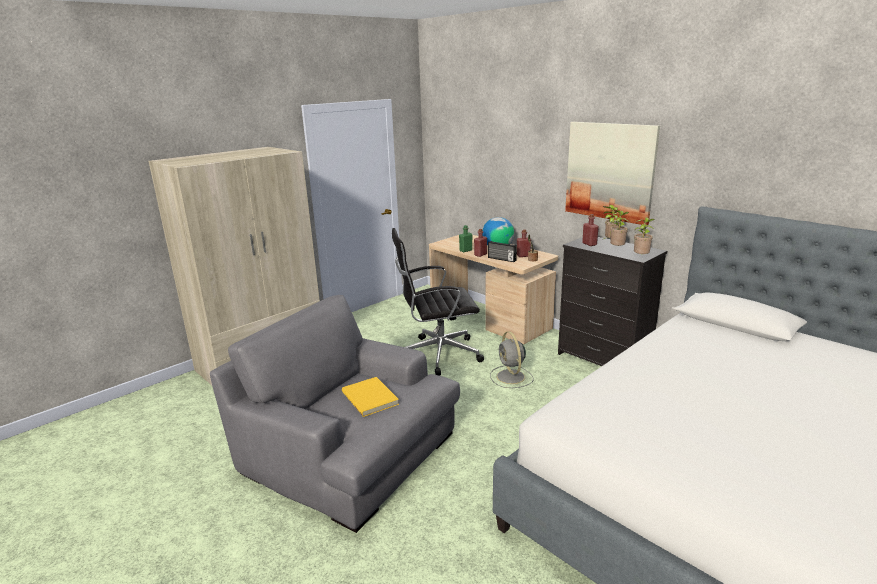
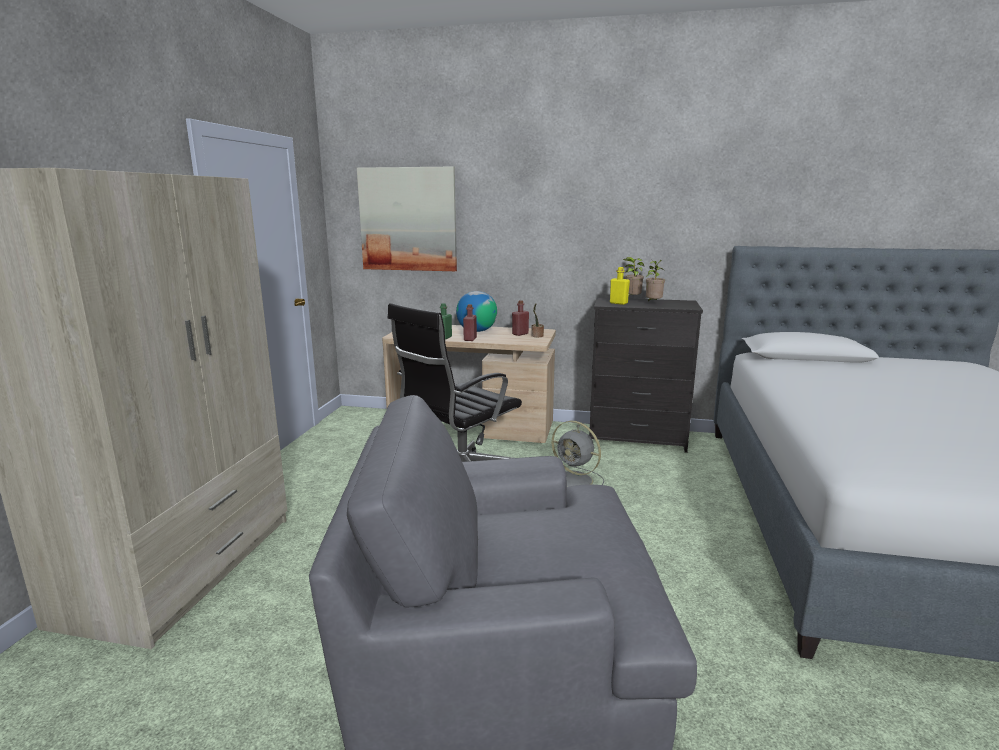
camera: 35 degrees left, 5 degrees down
yellow book [342,377,399,417] -> none
radio [488,241,517,262] -> none
picture [565,122,660,225] -> picture moved to [357,166,457,271]
red bottle [582,214,599,246] -> yellow bottle [610,267,630,305]
potted plant [634,217,655,254] -> none

